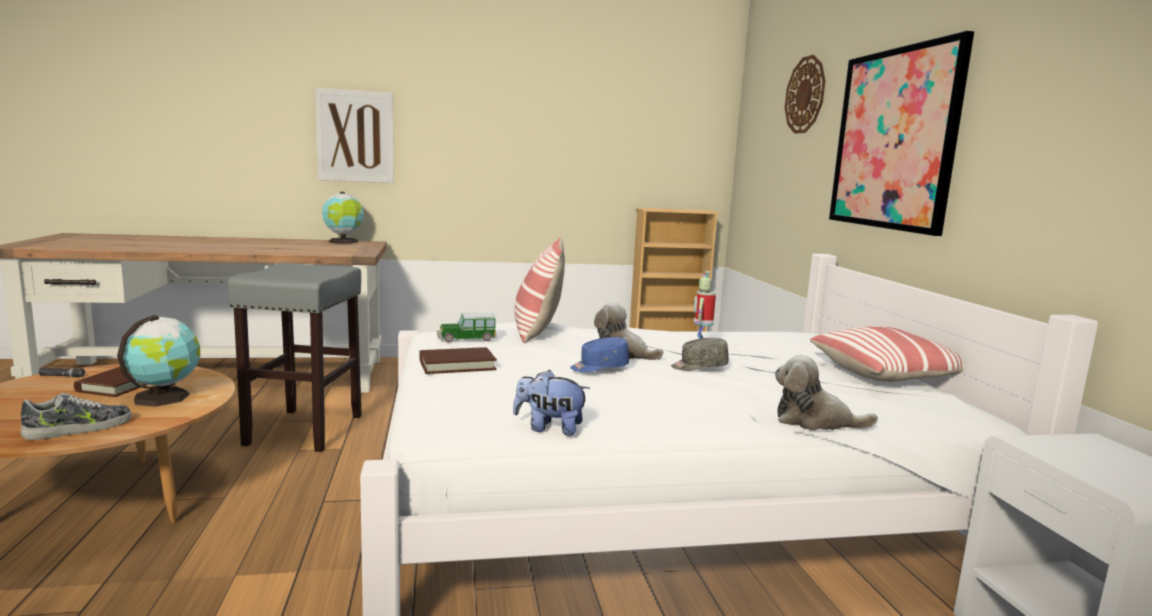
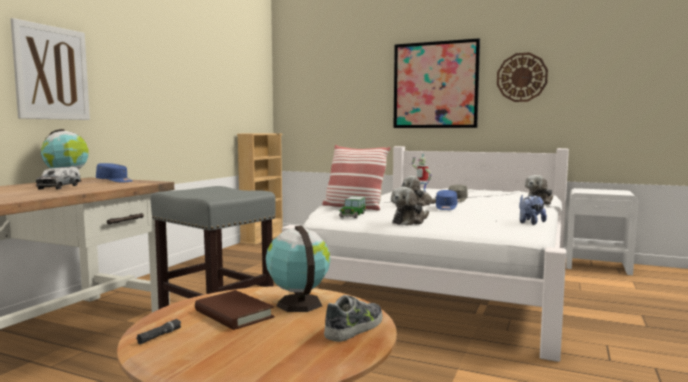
camera: 55 degrees left, 5 degrees down
shoe [20,393,132,440] -> shoe turned 45 degrees clockwise [324,295,383,342]
brown book [420,347,497,374] -> plush toy [391,187,429,226]
wall clock [785,55,825,134] -> wall clock moved to [497,52,548,102]
pillow [810,327,964,382] -> none
none -> toy truck [36,167,81,190]
none -> blue cap [96,163,132,183]

